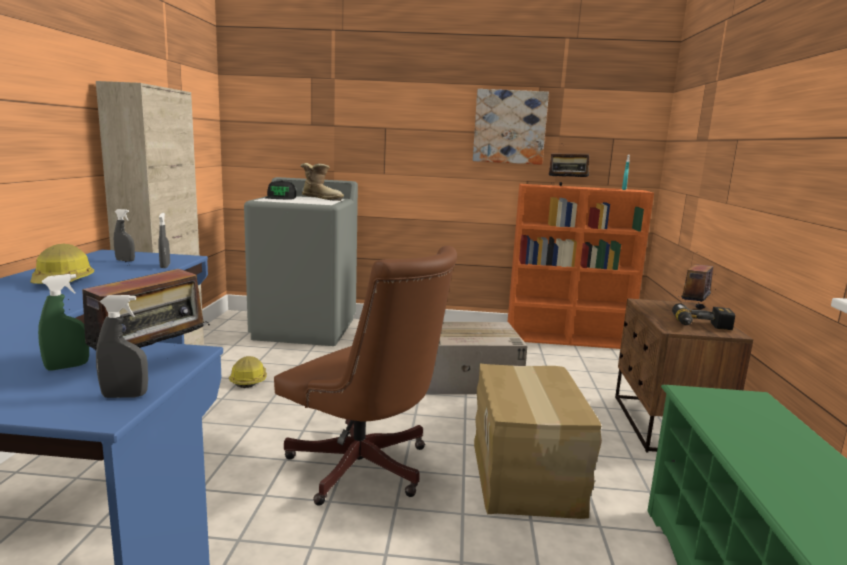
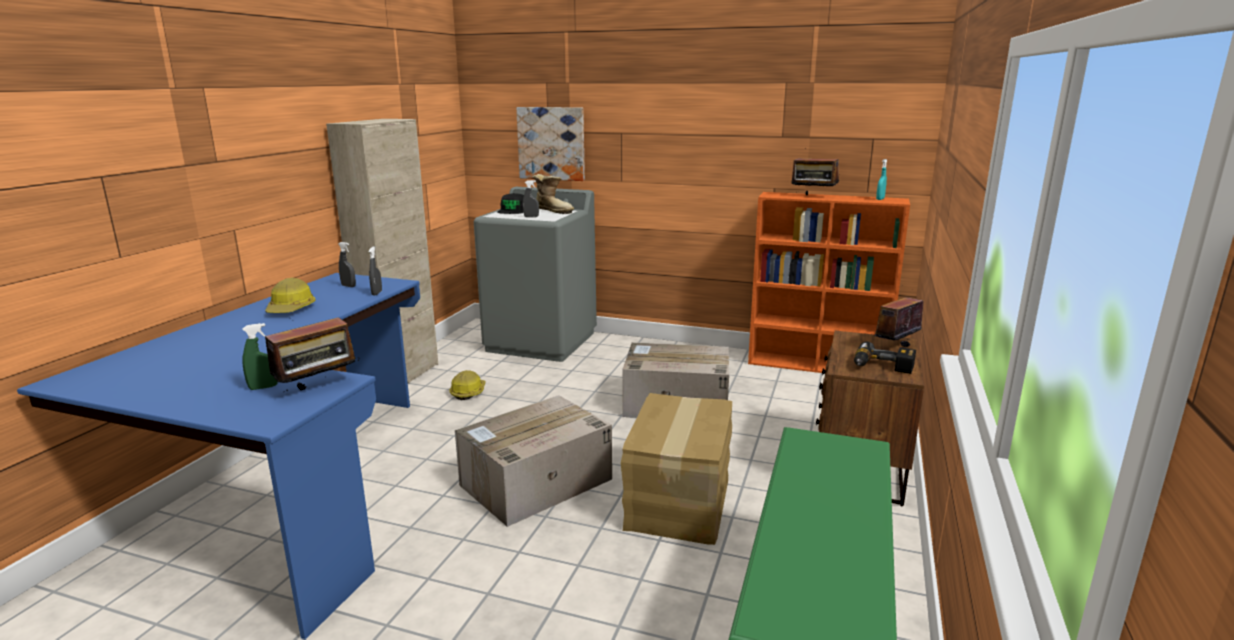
camera: 15 degrees right, 5 degrees up
grey spray bottle [96,295,148,398] -> grey spray bottle moved to [523,180,539,217]
brown office chair [274,246,457,506] -> cardboard box [455,395,612,527]
picture [473,89,549,165] -> picture moved to [516,107,585,181]

